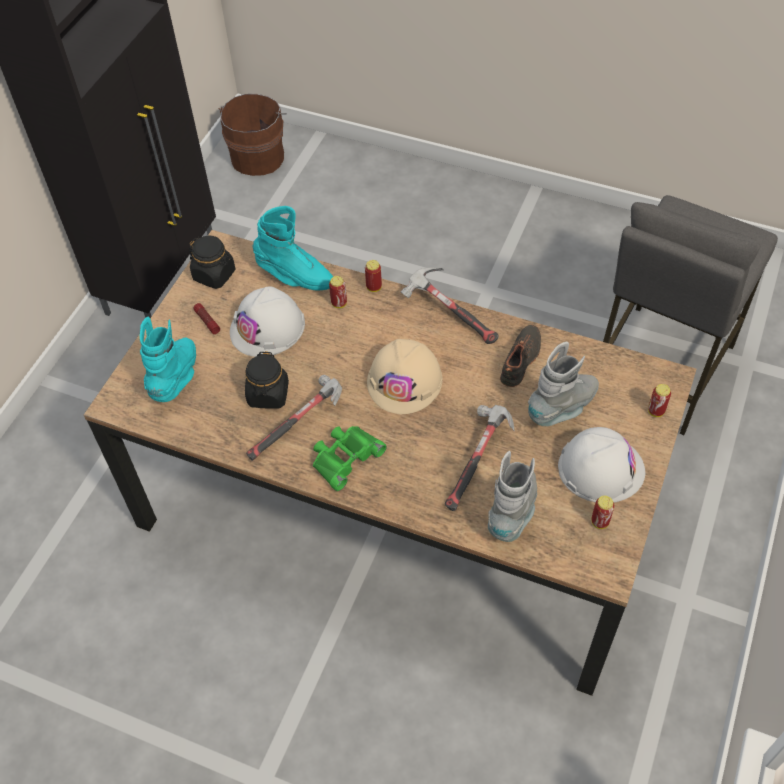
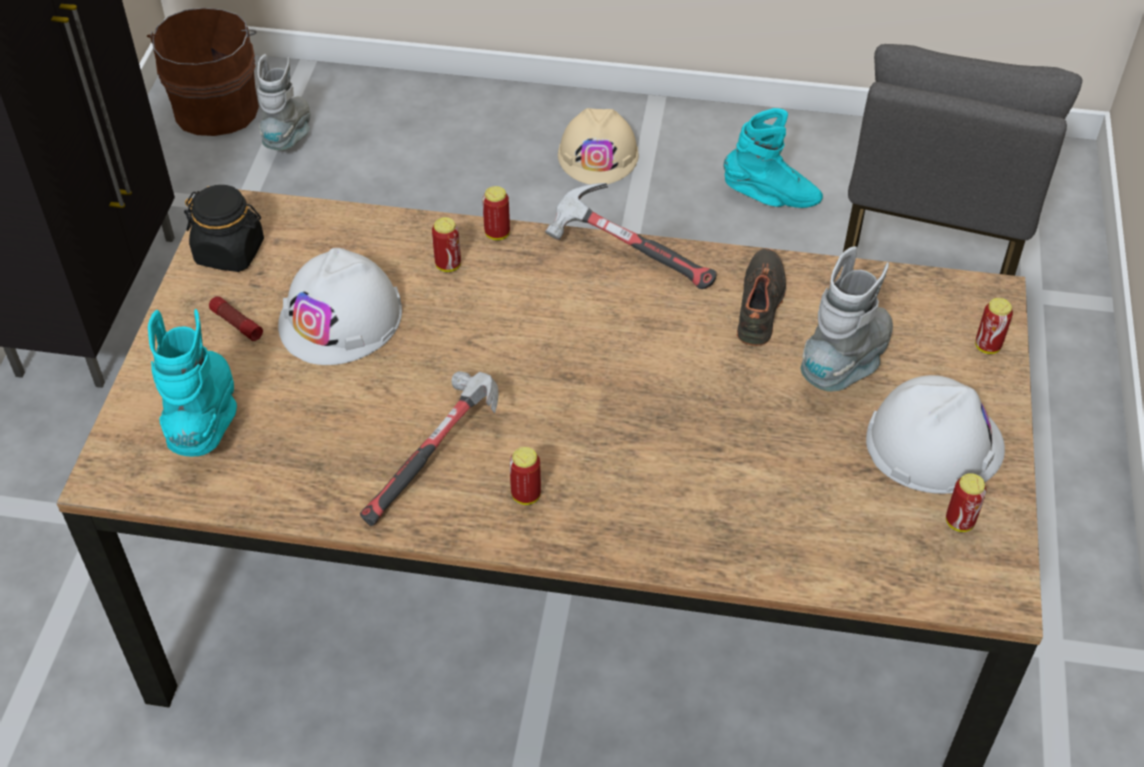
camera: 15 degrees left, 5 degrees down
black jar [245,351,289,409] -> none
turquoise boot [253,206,333,291] -> turquoise boot moved to [724,108,823,208]
green binoculars [313,426,387,491] -> can [509,447,541,505]
beige hard hat [367,339,443,414] -> beige hard hat moved to [558,108,639,184]
hammer [445,405,514,511] -> none
grey boot [488,451,537,542] -> grey boot moved to [257,54,311,150]

